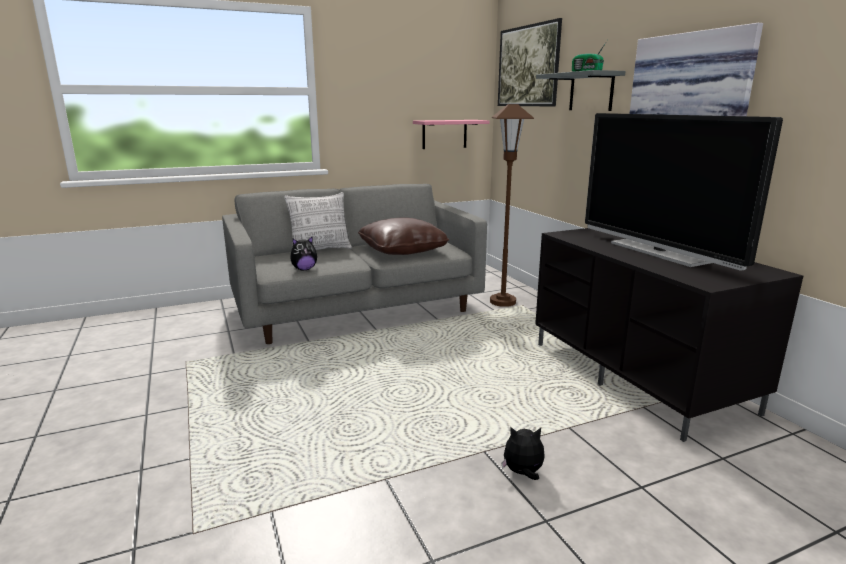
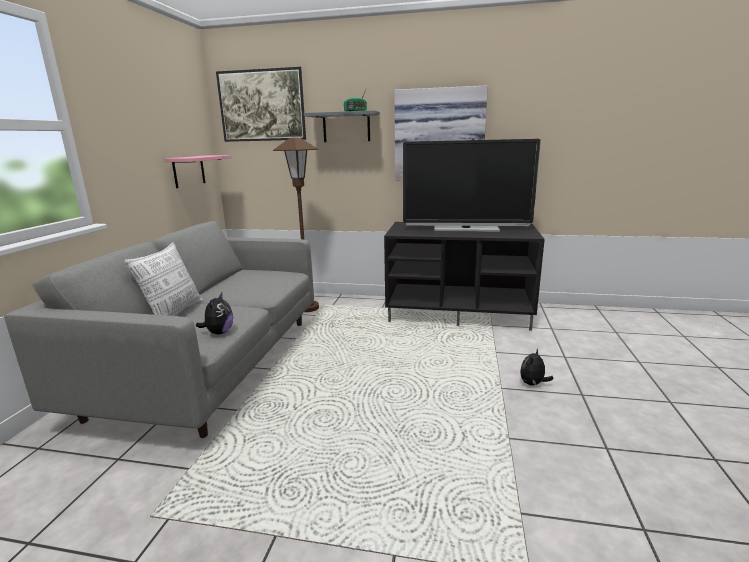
camera: 55 degrees left, 0 degrees up
brown pillow [358,217,449,255] -> none

